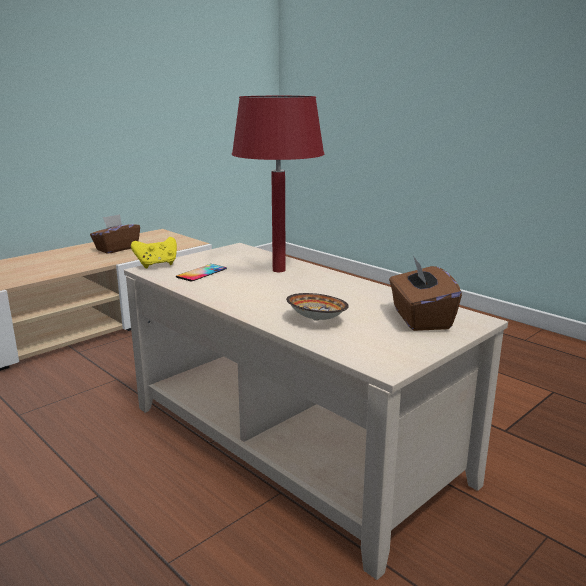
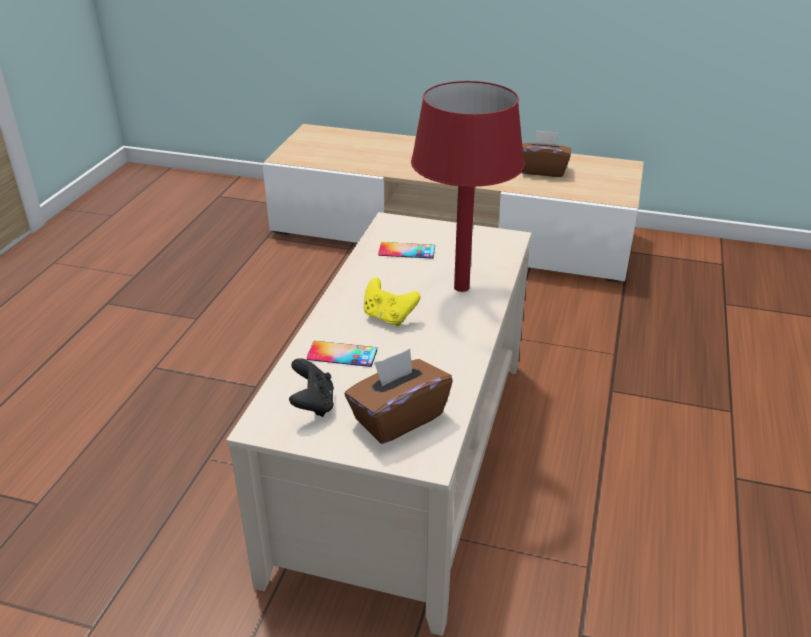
camera: 60 degrees right, 15 degrees up
yellow game controller [131,237,177,268] -> yellow game controller moved to [364,278,420,326]
bowl [286,293,349,321] -> phone [307,341,377,367]
none -> black game controller [289,358,334,417]

